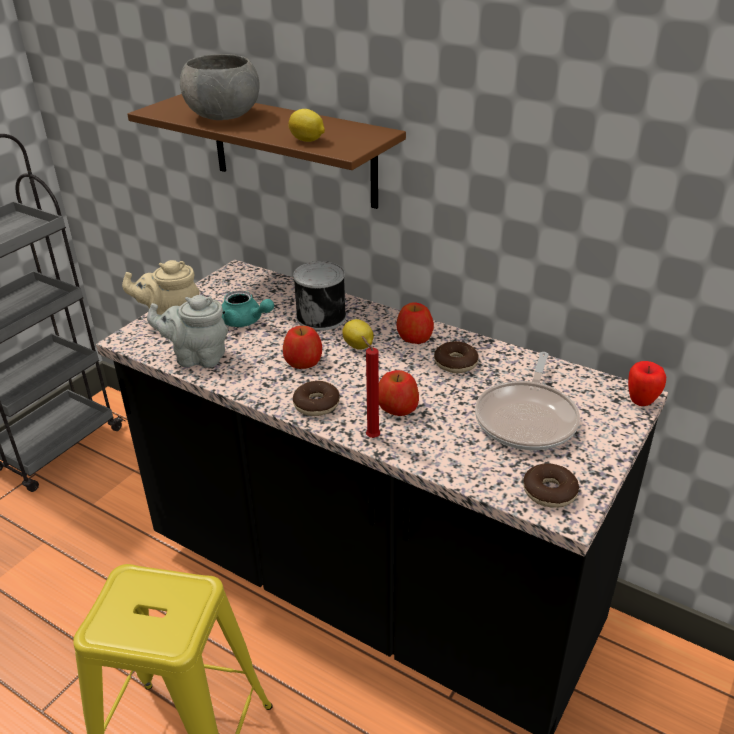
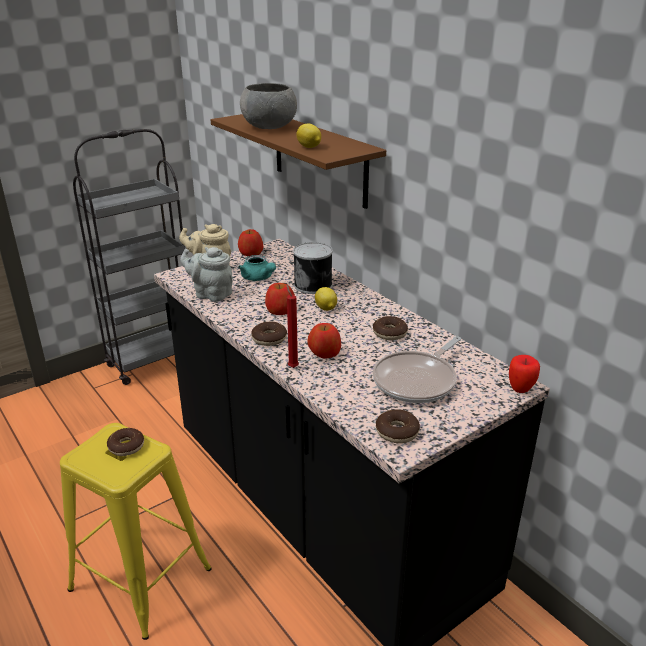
camera: 20 degrees right, 5 degrees down
apple [396,302,434,344] -> apple moved to [238,229,264,256]
none -> donut [107,428,144,456]

